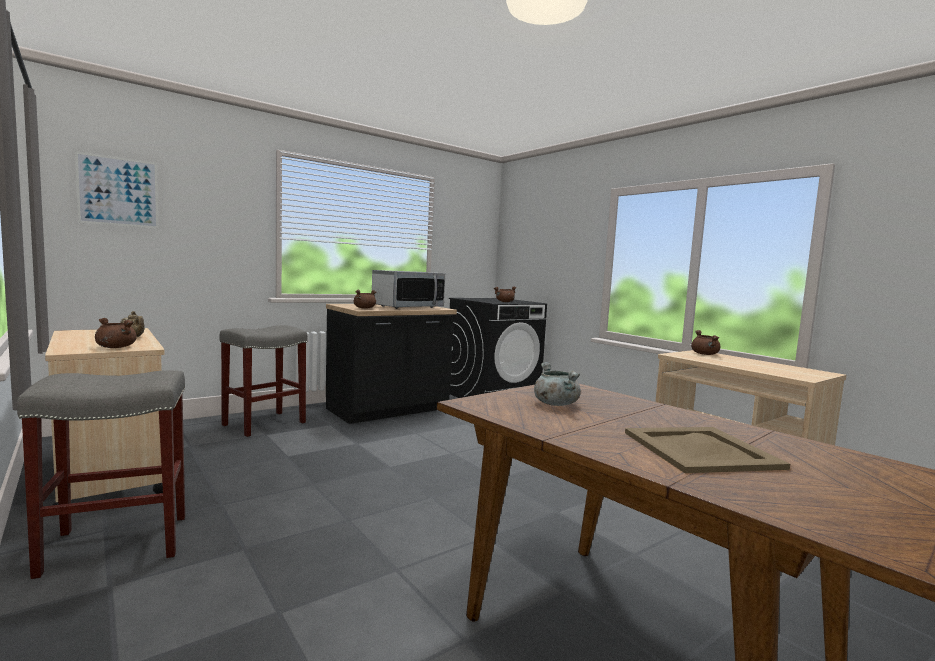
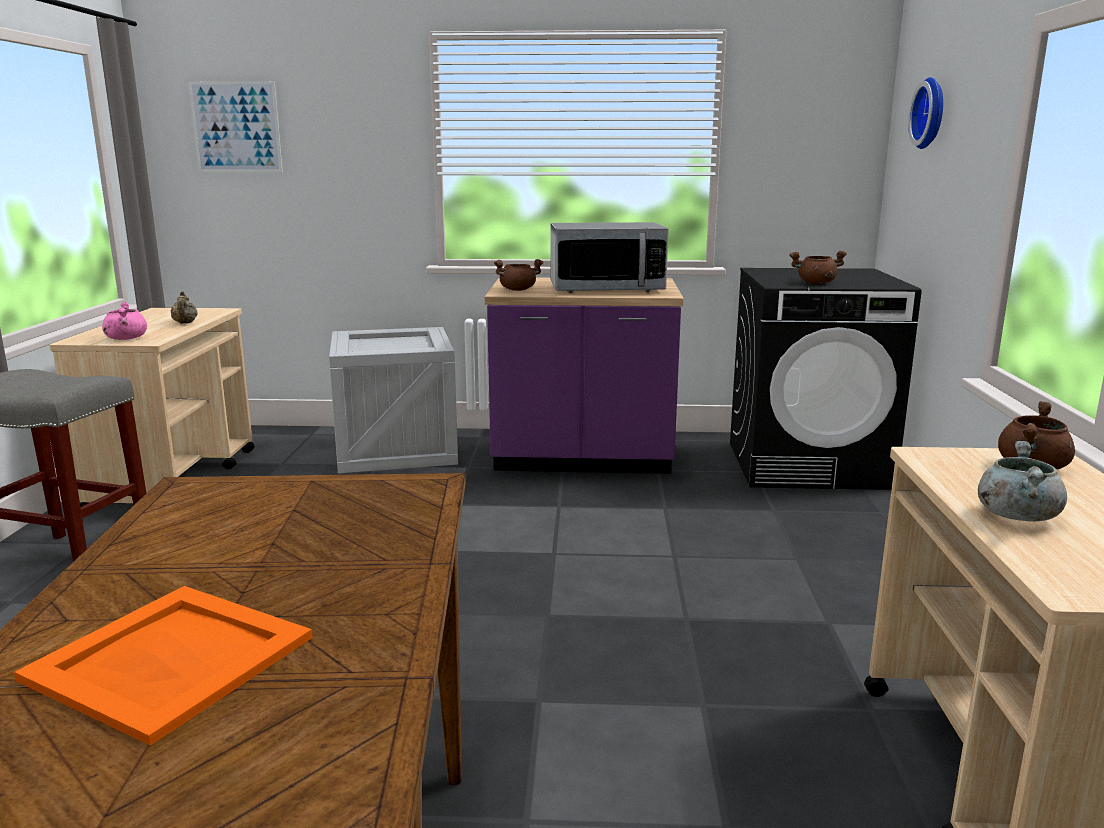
camera: 40 degrees right, 10 degrees up
brown cooking pot [95,318,137,348] -> pink cooking pot [102,302,147,340]
grey stool [220,325,307,437] -> crate [329,327,458,473]
black counter [326,304,457,424] -> purple counter [485,277,684,474]
grey cooking pot [534,362,581,406] -> grey cooking pot moved to [978,441,1067,521]
beige tray [625,427,790,473] -> orange tray [14,586,313,746]
none -> wall clock [908,77,943,149]

